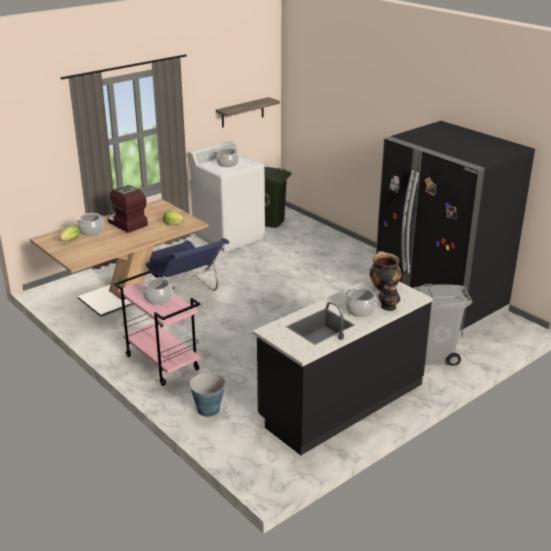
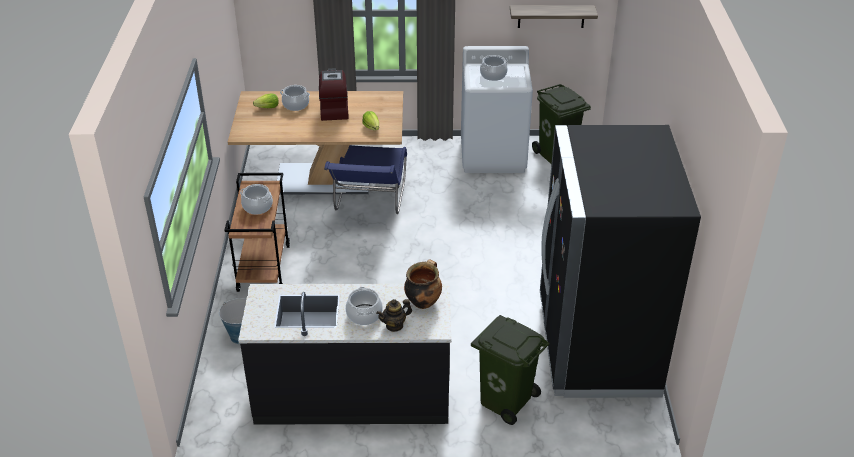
camera: 40 degrees right, 10 degrees up
pink cart [114,270,200,386] -> brown cart [224,173,290,292]
grey trash can [413,284,473,366] -> green trash can [471,315,550,425]

